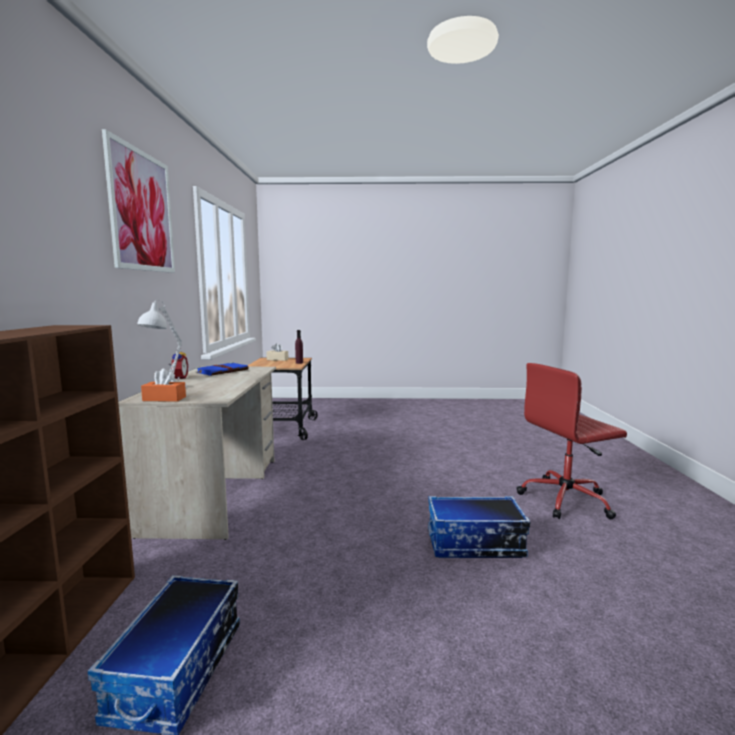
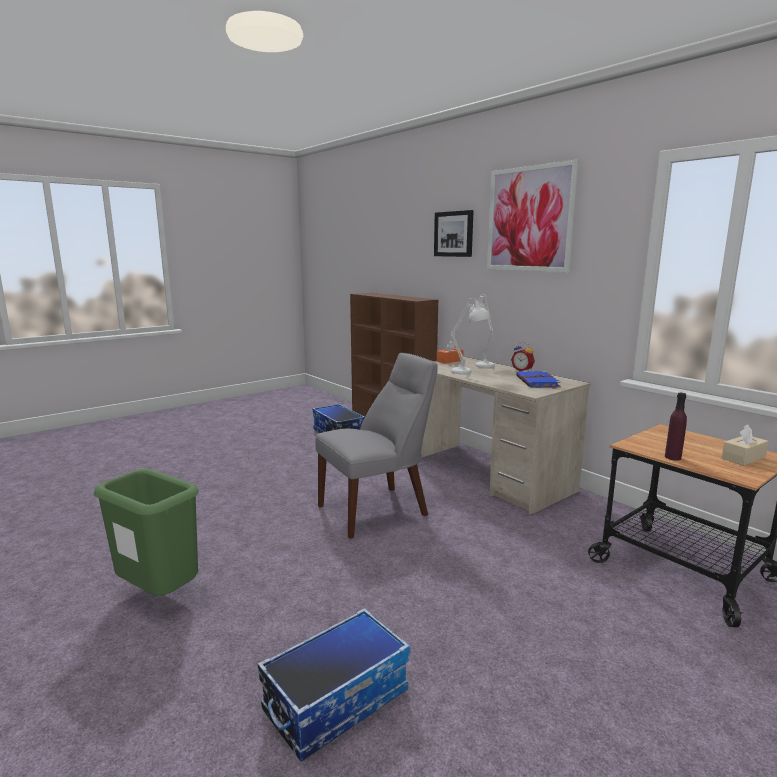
camera: 140 degrees right, 5 degrees up
storage box [428,496,530,558] -> storage box moved to [257,608,410,762]
red office chair [516,363,627,519] -> green trash can [94,469,199,595]
none -> grey chair [315,353,438,539]
none -> picture [434,210,474,257]
none -> white table lamp [451,298,491,374]

